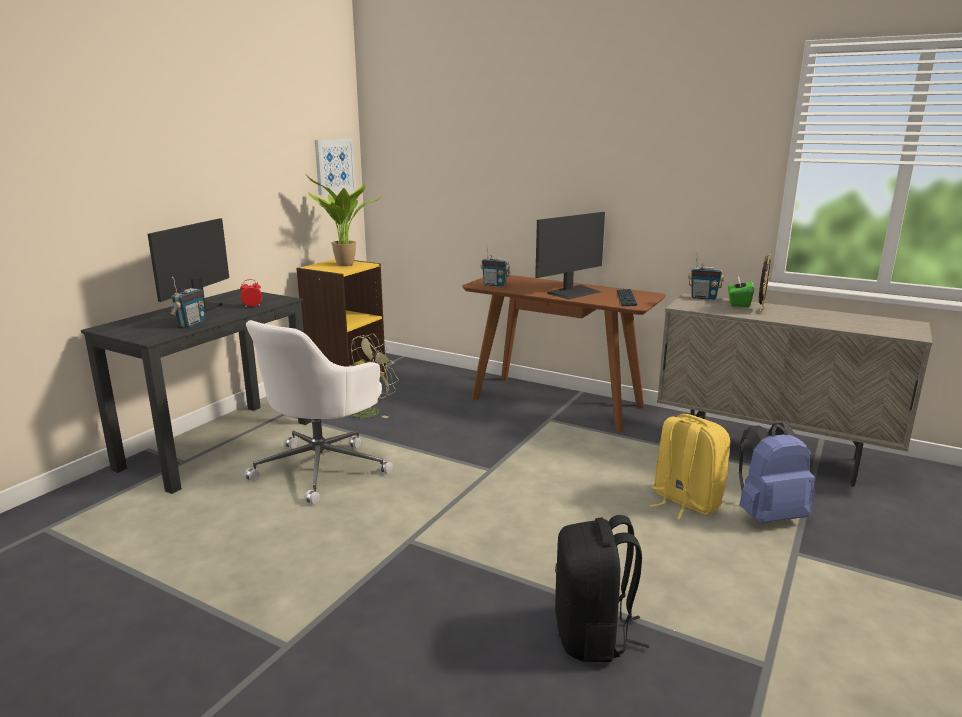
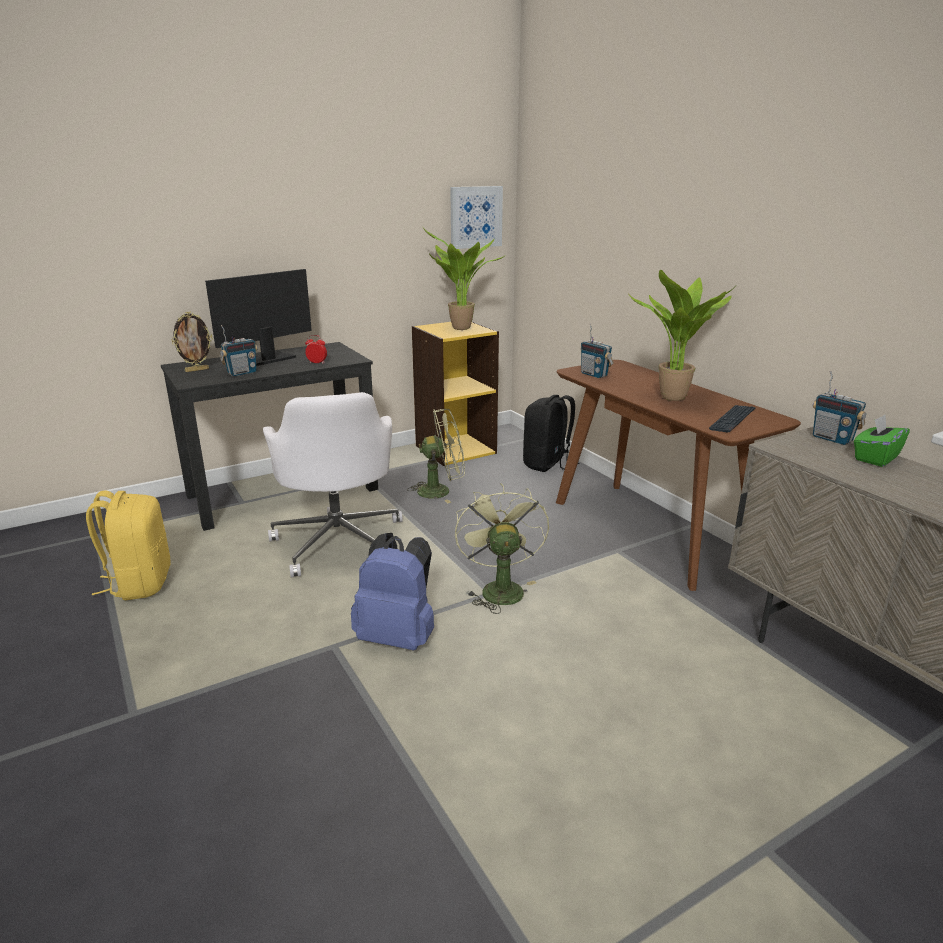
camera: 30 degrees right, 5 degrees up
white office chair [244,320,393,504] -> white office chair turned 75 degrees counterclockwise [263,392,403,578]
monitor [535,212,605,299] -> potted plant [629,270,734,401]
black backpack [555,515,649,662] -> black backpack moved to [523,395,579,472]
yellow backpack [650,414,730,520] -> yellow backpack moved to [86,490,171,600]
blue backpack [739,423,815,524] -> blue backpack moved to [351,533,434,651]
picture frame [759,253,771,314] -> picture frame moved to [172,312,213,372]
none -> green fan [455,483,549,614]

